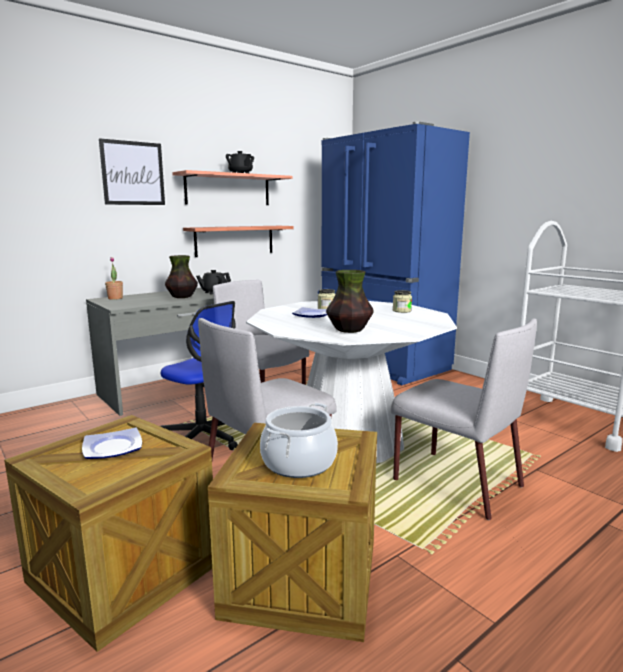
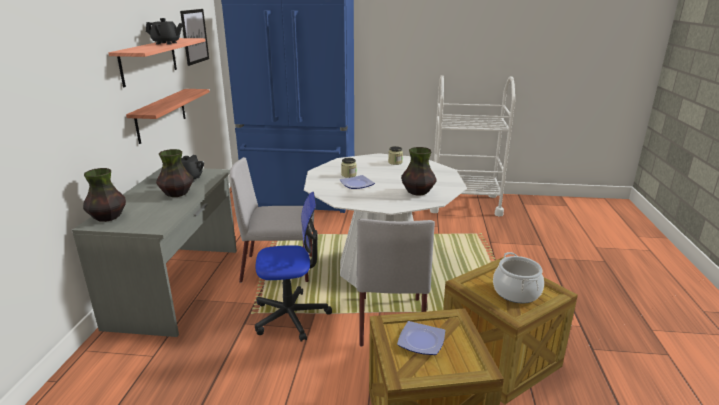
camera: 45 degrees left, 10 degrees up
picture [99,138,165,205] -> picture moved to [180,9,209,66]
potted plant [105,257,123,300] -> vase [83,168,126,222]
grey chair [391,319,537,520] -> none

